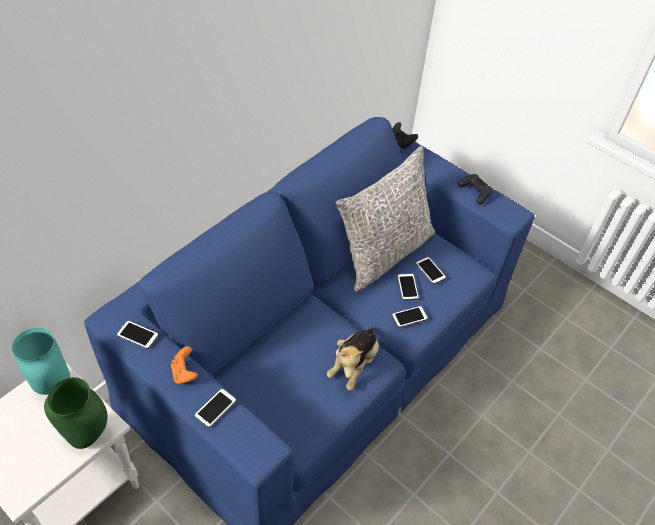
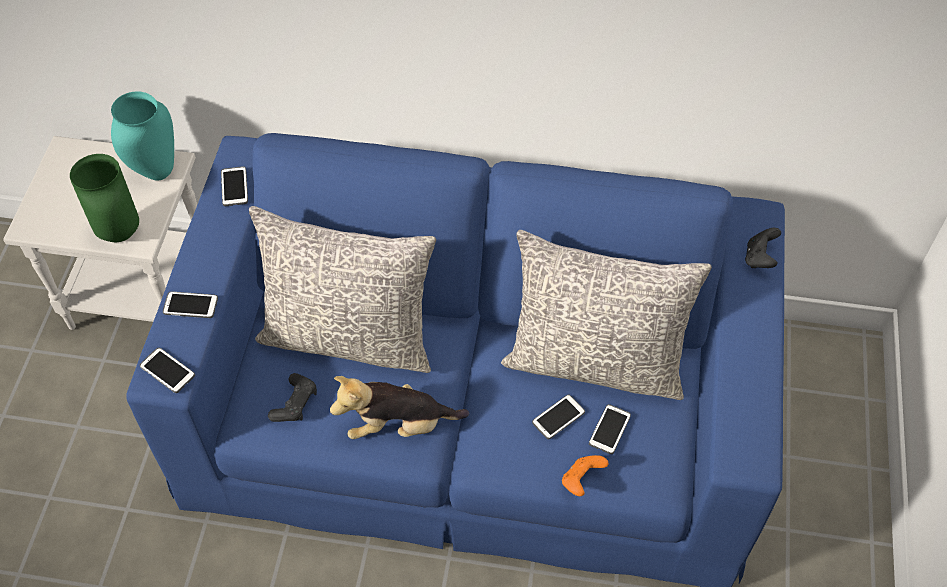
camera: 60 degrees right, 5 degrees up
orange game controller [171,346,198,384] -> orange game controller moved to [562,455,608,496]
phone [392,306,428,328] -> phone moved to [140,348,195,393]
black game controller [458,174,493,204] -> black game controller moved to [268,373,317,422]
none -> grey pillow [249,206,436,373]

